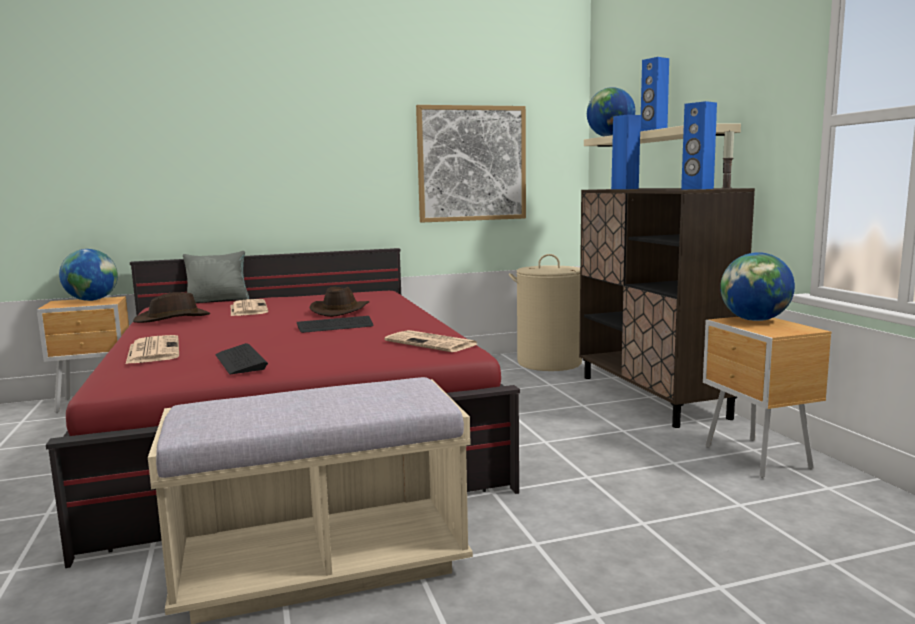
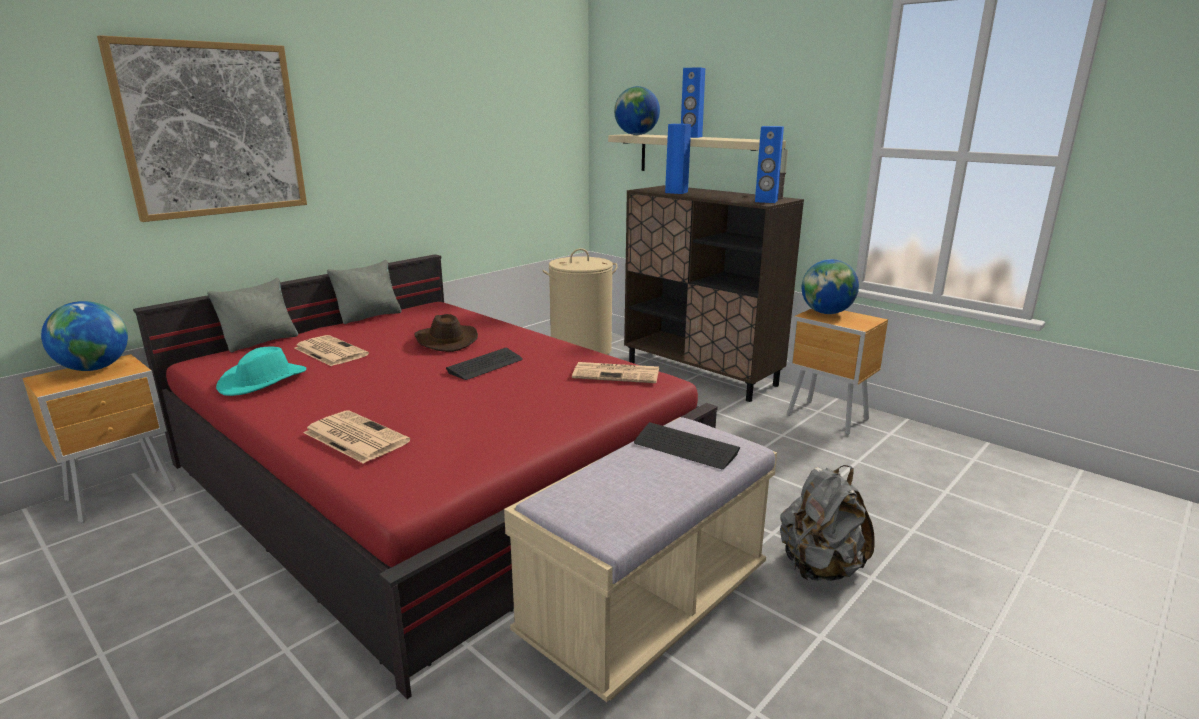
camera: 30 degrees left, 10 degrees up
brown hat [133,292,210,323] -> turquoise hat [216,347,306,396]
keyboard [216,343,268,374] -> keyboard moved to [634,422,740,469]
picture [416,105,526,223] -> picture moved to [97,35,307,222]
none -> grey pillow [327,260,402,324]
none -> grey backpack [780,465,875,581]

